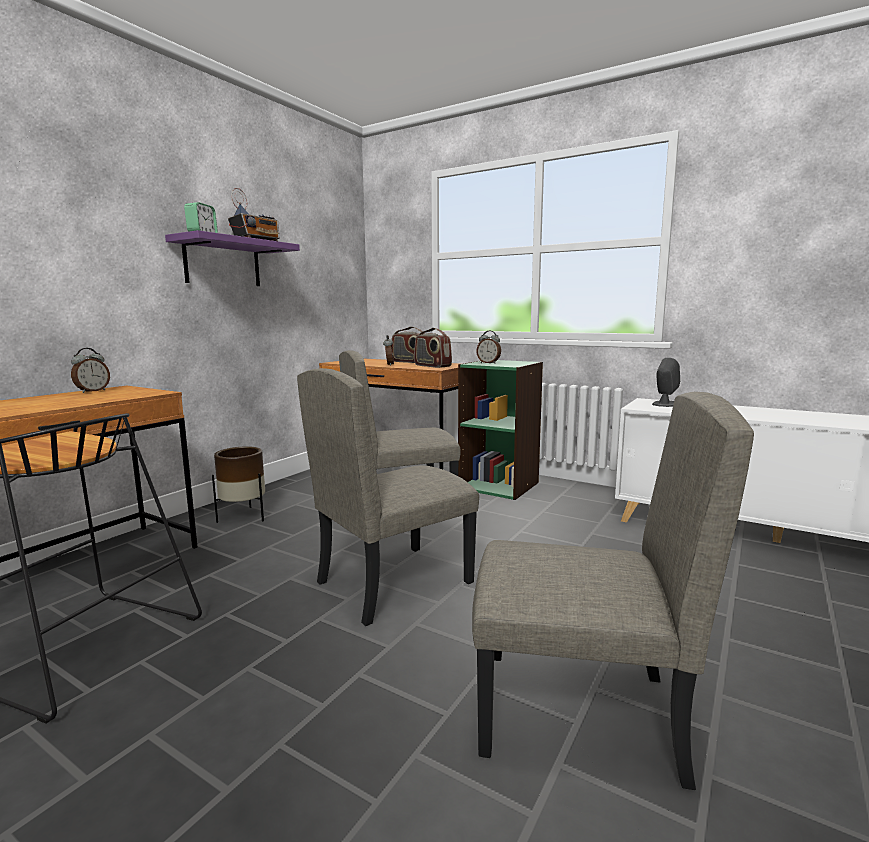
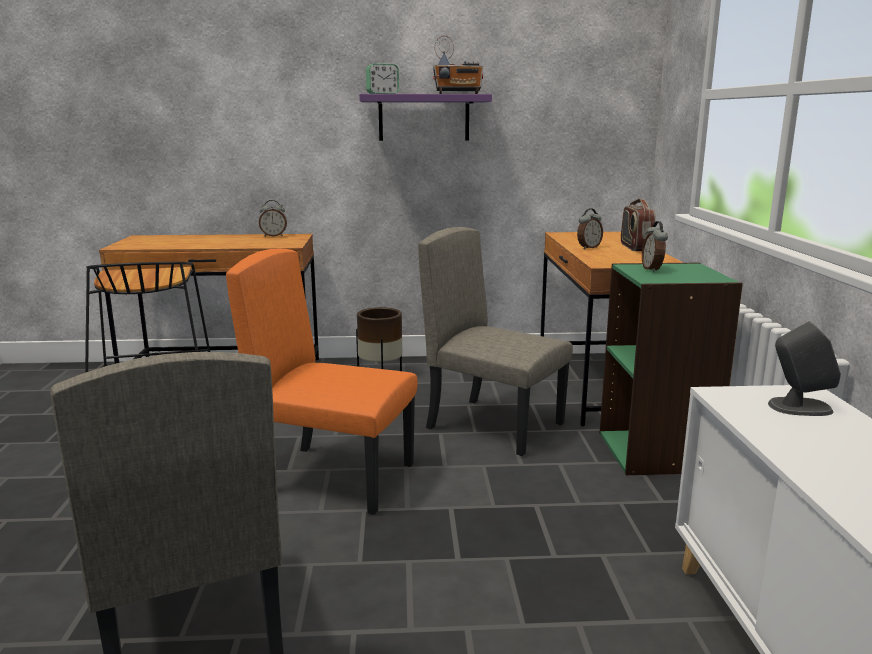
camera: 55 degrees right, 5 degrees up
beige chair [297,368,479,626] -> orange chair [226,249,418,515]
radio [414,328,452,368] -> none

